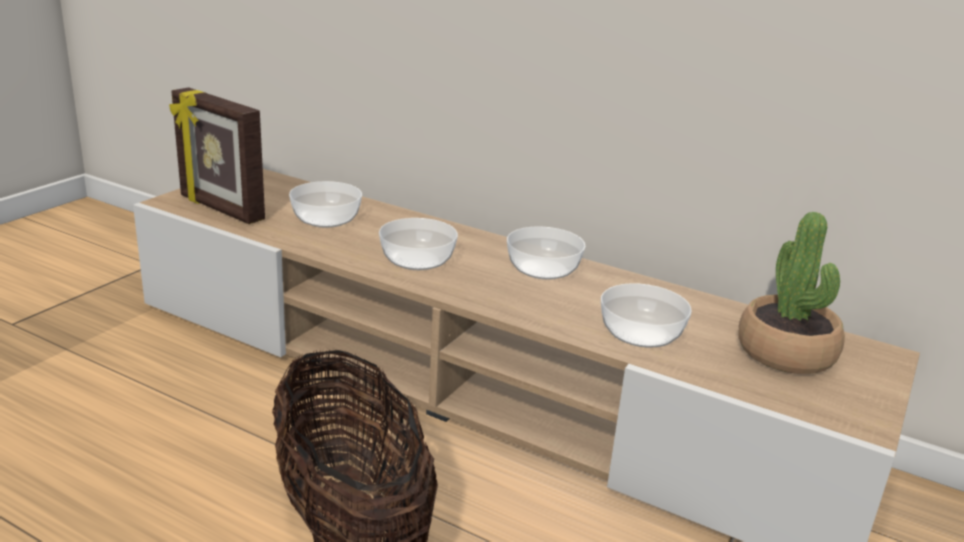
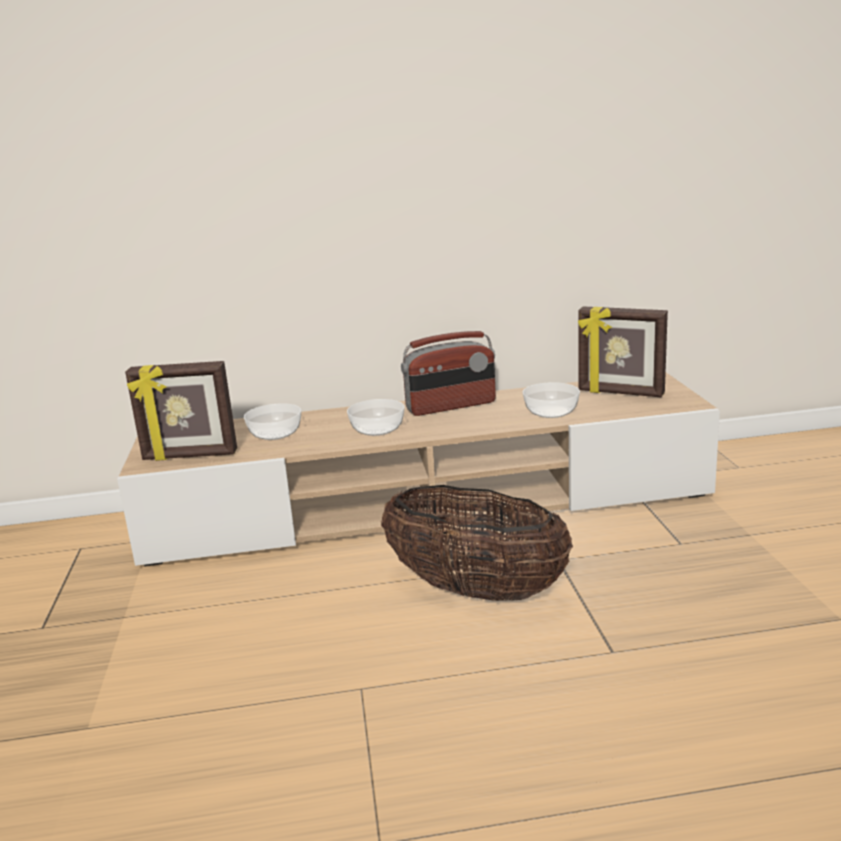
camera: 35 degrees left, 5 degrees down
bowl [507,227,586,280] -> radio [401,331,496,416]
potted plant [738,212,845,374] -> picture frame [578,306,668,397]

